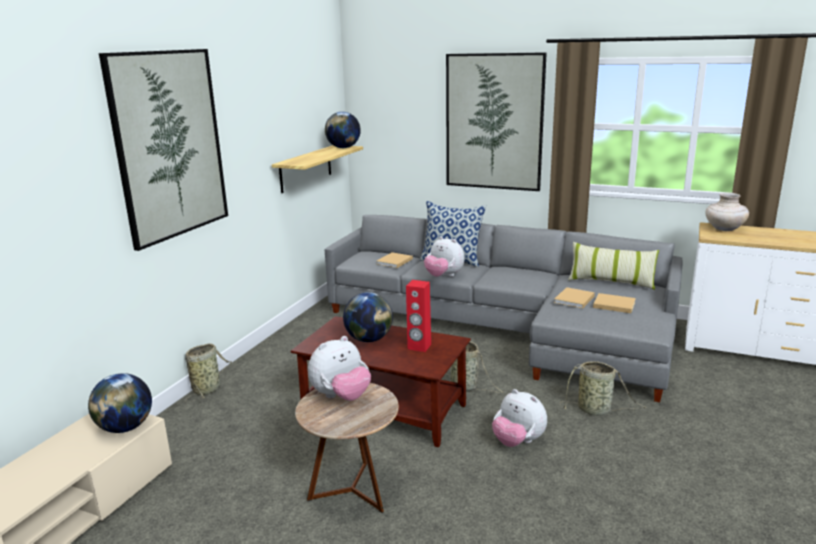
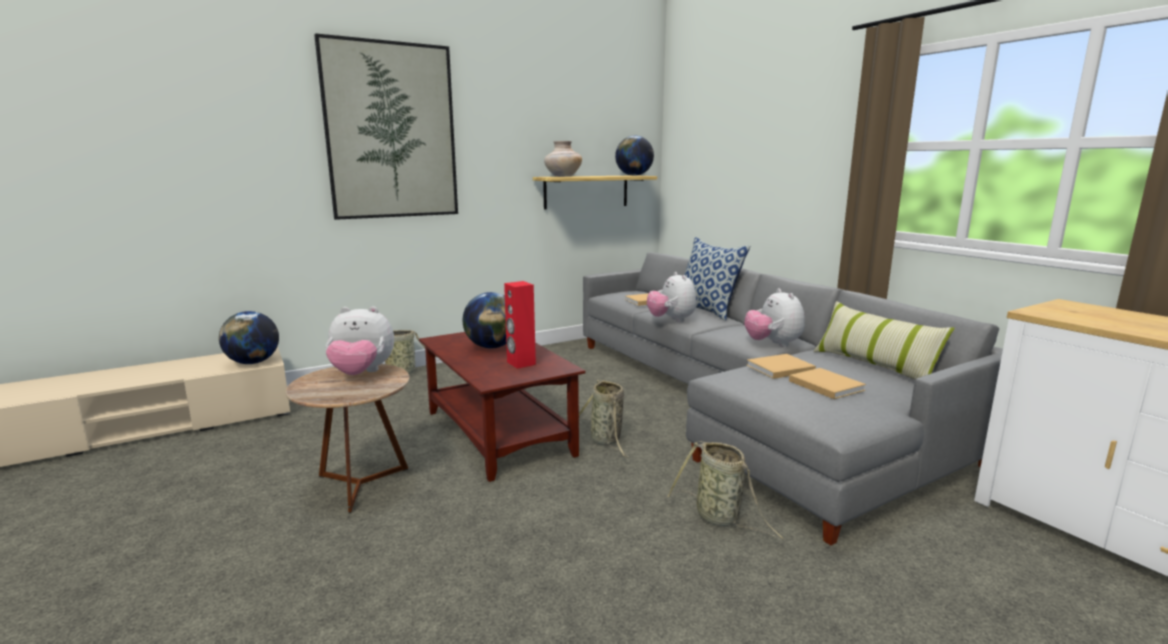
camera: 35 degrees right, 5 degrees down
picture [446,52,547,191] -> none
plush toy [492,389,547,447] -> plush toy moved to [744,289,805,347]
beige vase [705,193,749,231] -> beige vase moved to [544,141,582,177]

